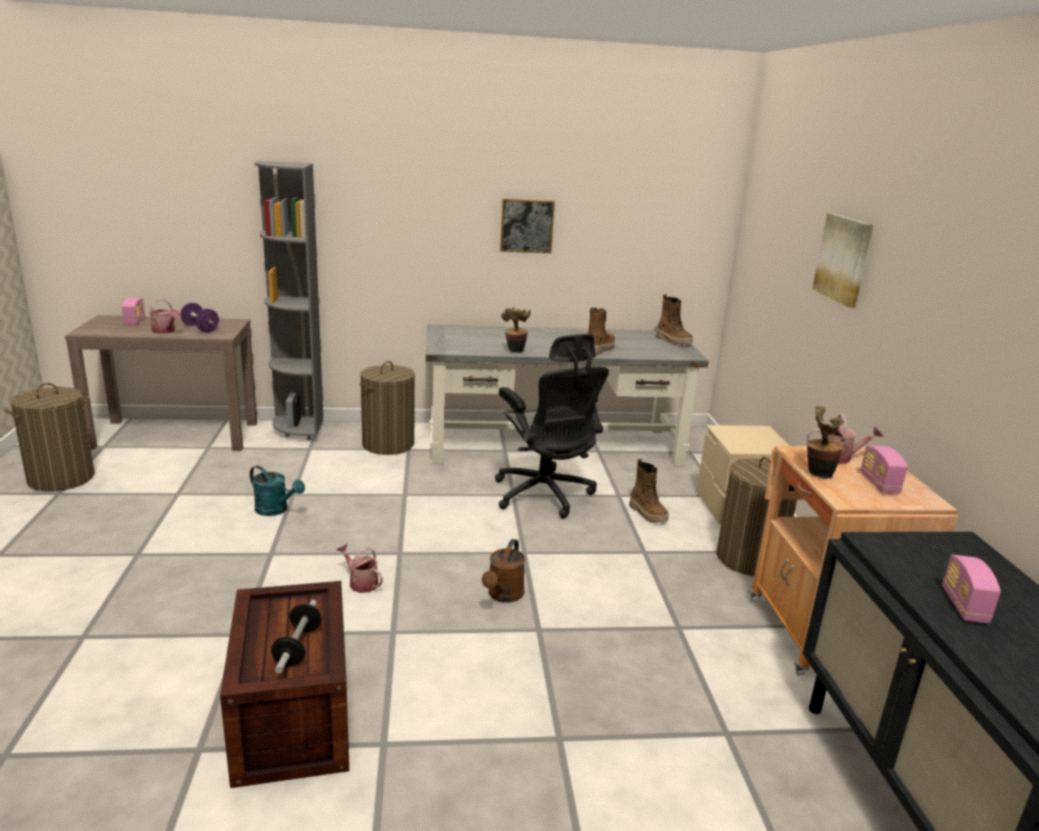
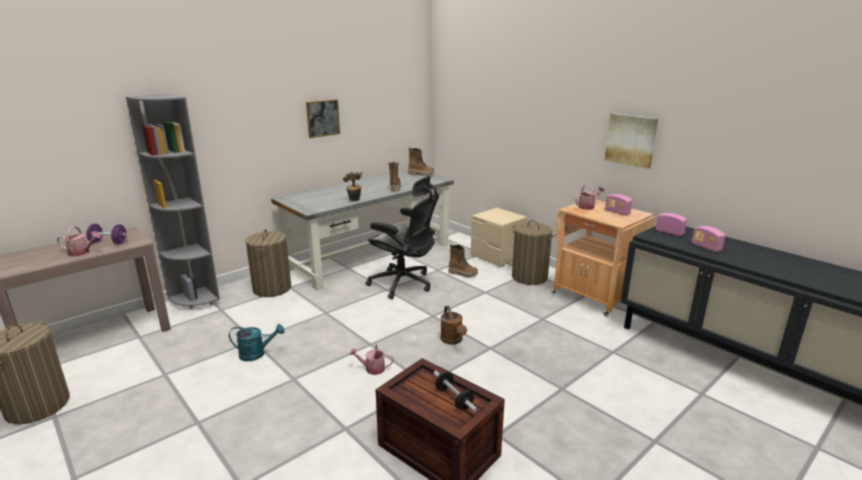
camera: 35 degrees left, 0 degrees up
radio [122,298,145,325] -> radio moved to [655,213,687,236]
potted plant [807,406,845,479] -> none
picture [812,213,873,308] -> picture moved to [605,113,658,168]

